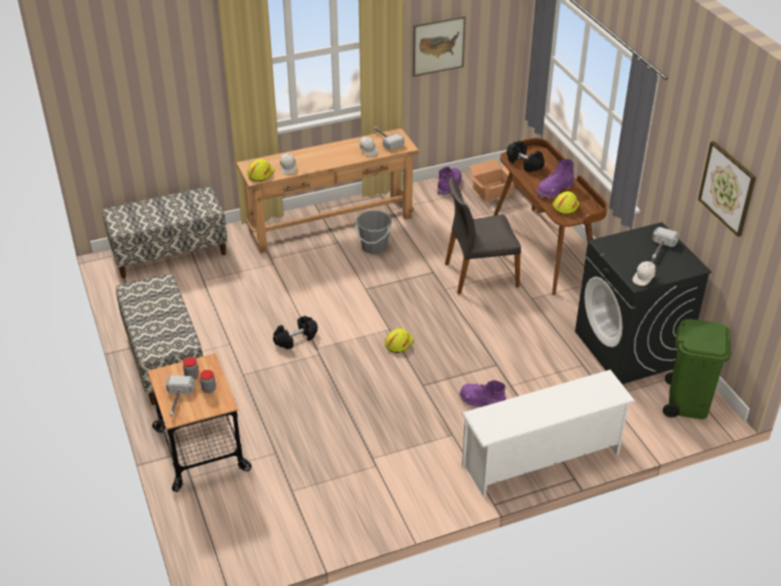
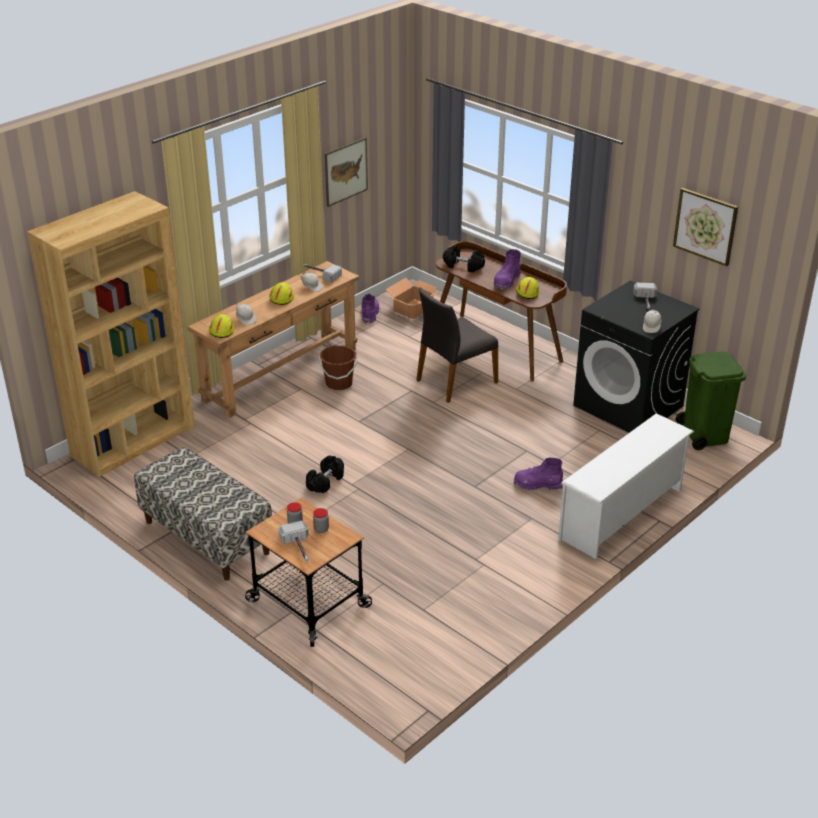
camera: 25 degrees left, 5 degrees down
bench [103,186,228,278] -> brown bookcase [27,191,195,477]
grey bucket [356,211,392,254] -> brown bucket [319,345,357,390]
yellow hard hat [385,328,414,353] -> yellow hard hat moved to [269,282,294,305]

